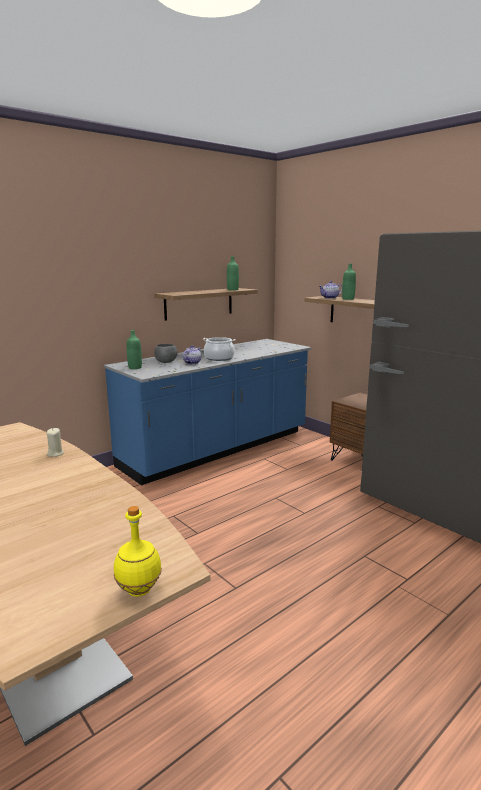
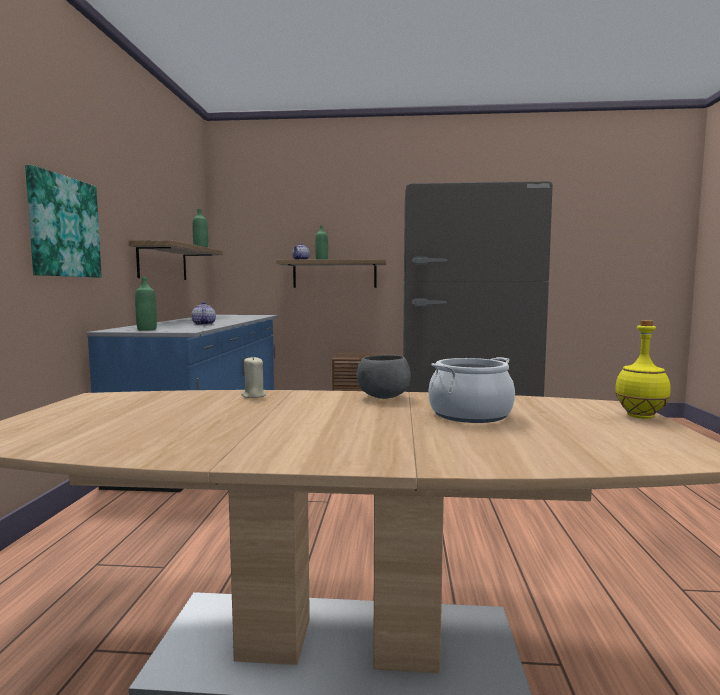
camera: 45 degrees left, 10 degrees down
grey bowl [154,344,178,363] -> grey bowl moved to [357,355,411,399]
cooking pot [203,337,236,361] -> cooking pot moved to [428,357,515,423]
none -> picture [25,165,102,278]

